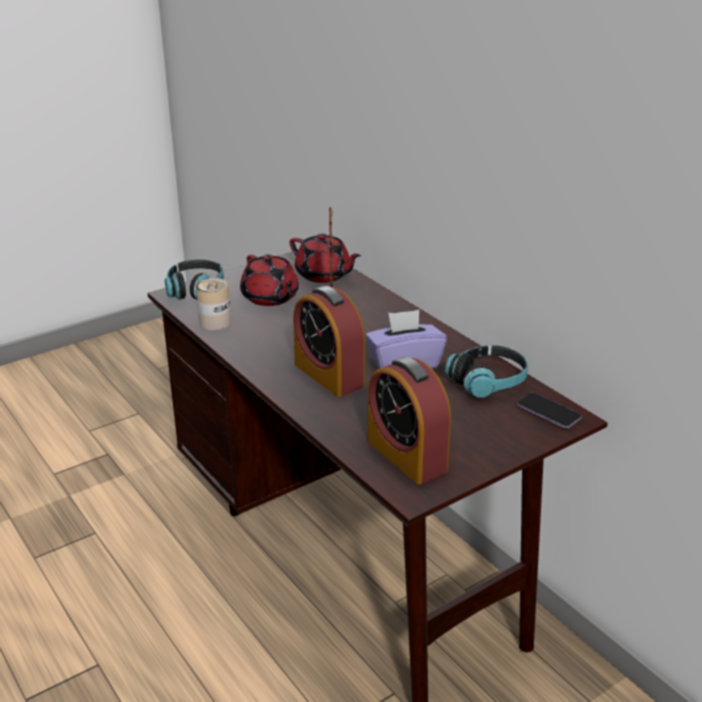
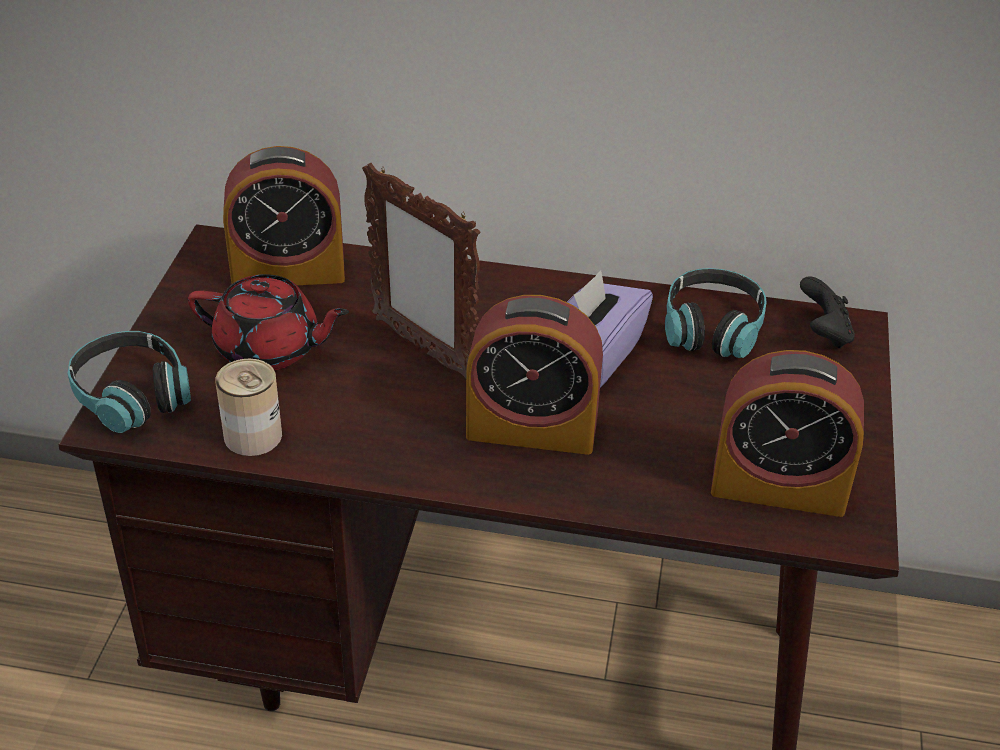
camera: 45 degrees left, 10 degrees up
red teapot [290,233,361,283] -> alarm clock [223,146,345,285]
phone [517,392,582,429] -> black game controller [800,276,855,349]

